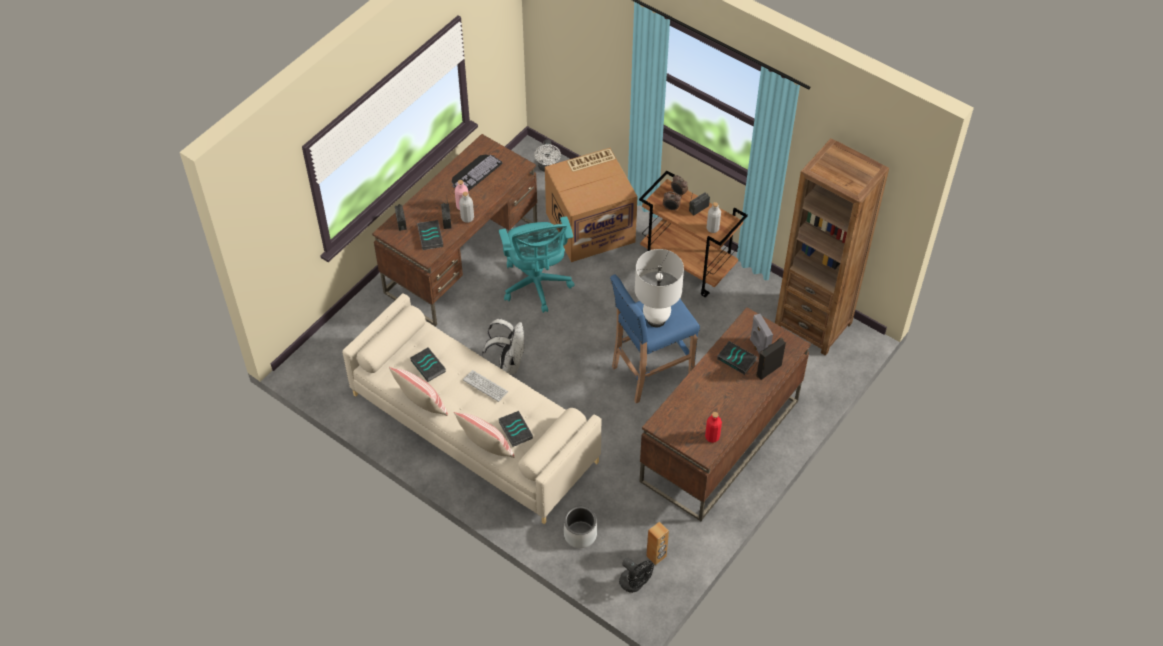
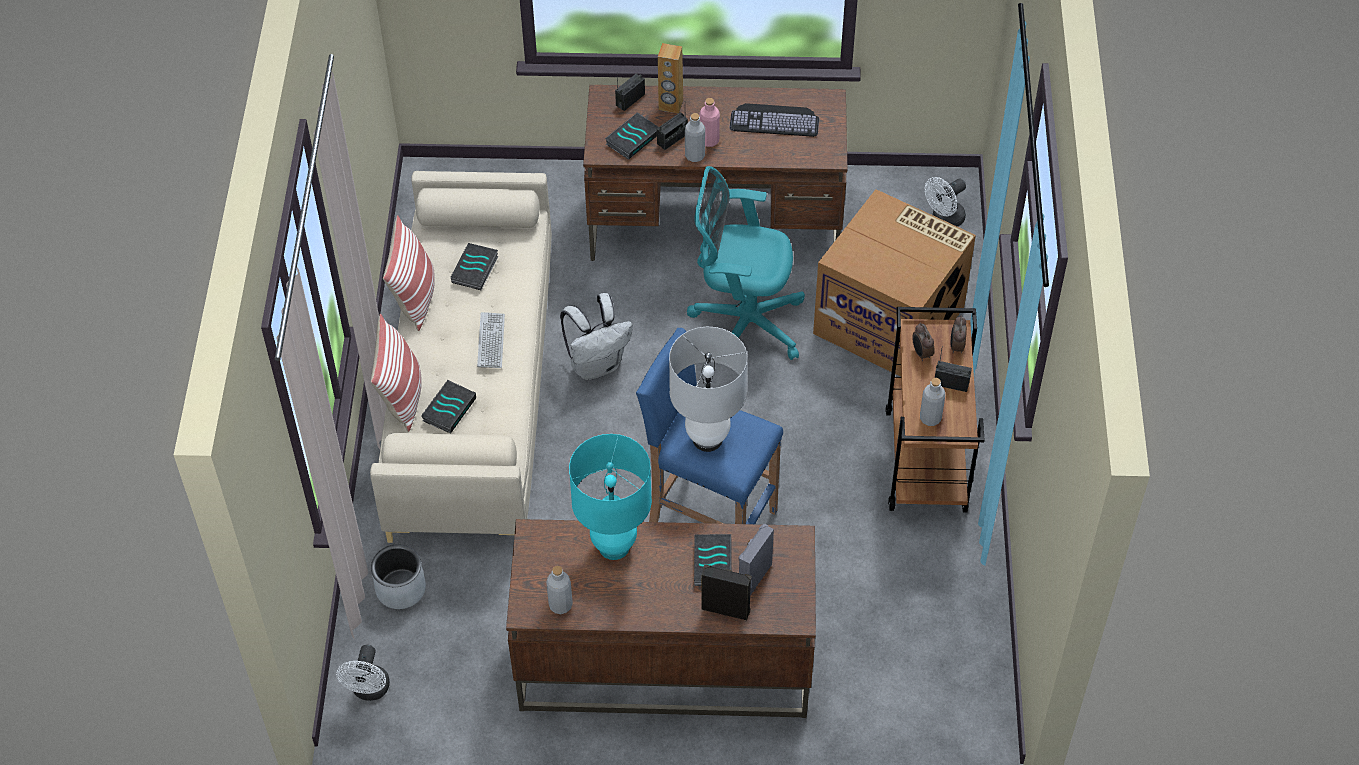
camera: 55 degrees right, 0 degrees up
turquoise office chair [499,216,575,313] -> turquoise office chair turned 60 degrees clockwise [687,166,805,360]
black fan [619,558,654,593] -> white fan [336,645,390,701]
brown speaker [646,522,669,565] -> brown speaker moved to [658,43,683,114]
red bottle [705,412,722,443] -> grey bottle [546,566,573,614]
brown bookcase [775,138,889,356] -> none
none -> turquoise table lamp [569,434,652,560]

